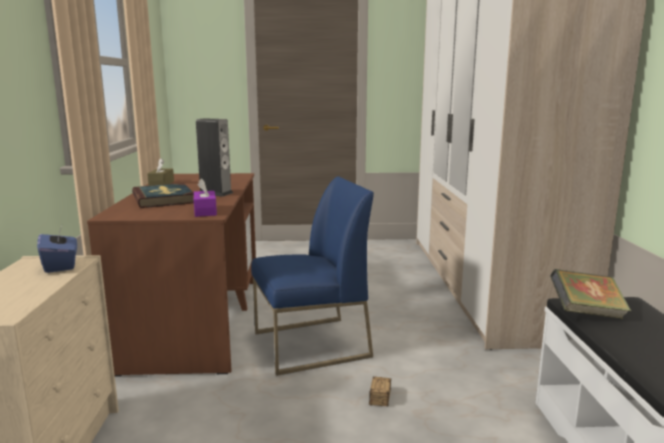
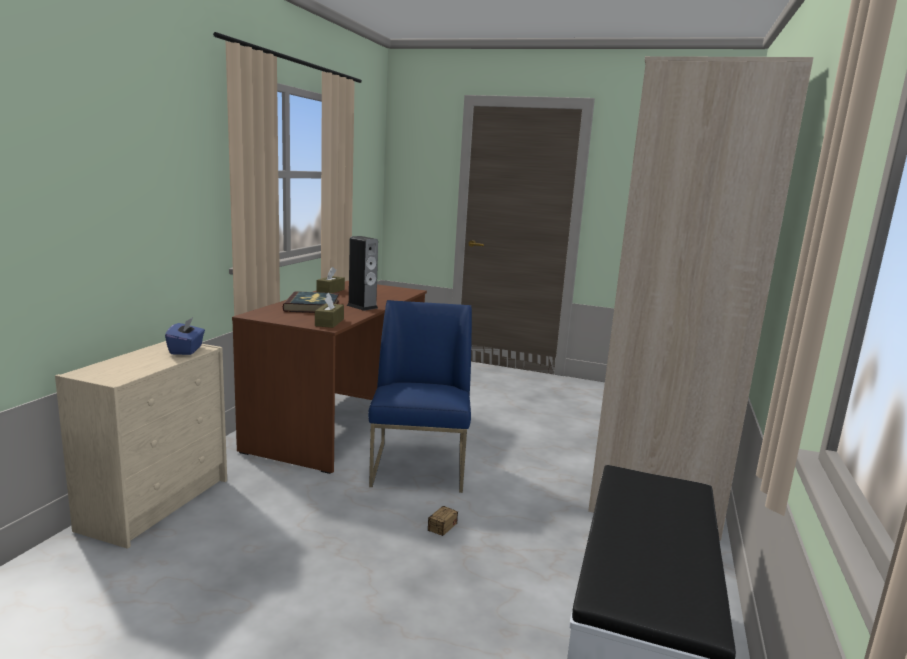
camera: 20 degrees right, 0 degrees up
purple tissue box [194,178,217,217] -> brown tissue box [315,293,344,328]
blue chair [251,176,374,376] -> blue chair turned 90 degrees counterclockwise [368,300,472,493]
book [550,269,631,319] -> none

